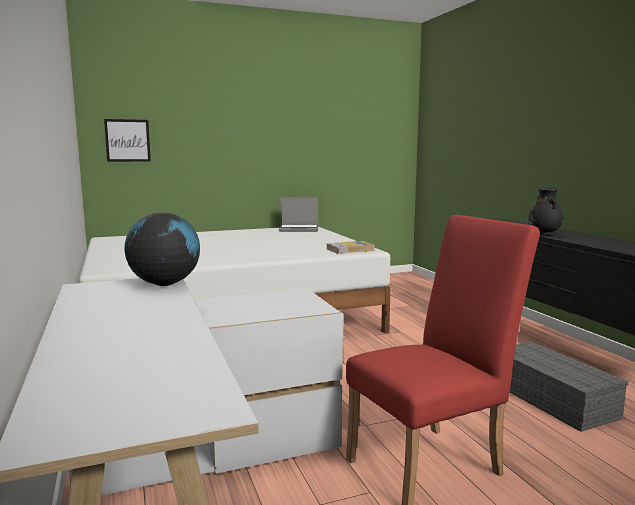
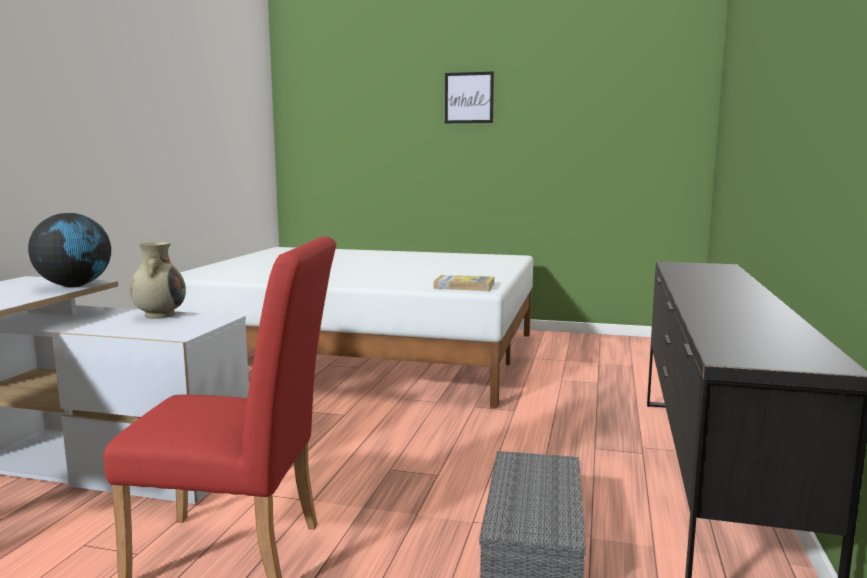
camera: 35 degrees right, 0 degrees up
picture [104,119,151,162] -> picture moved to [445,72,494,123]
laptop [279,198,318,232] -> none
black vase [528,188,564,235] -> none
none -> beige vase [130,242,186,318]

